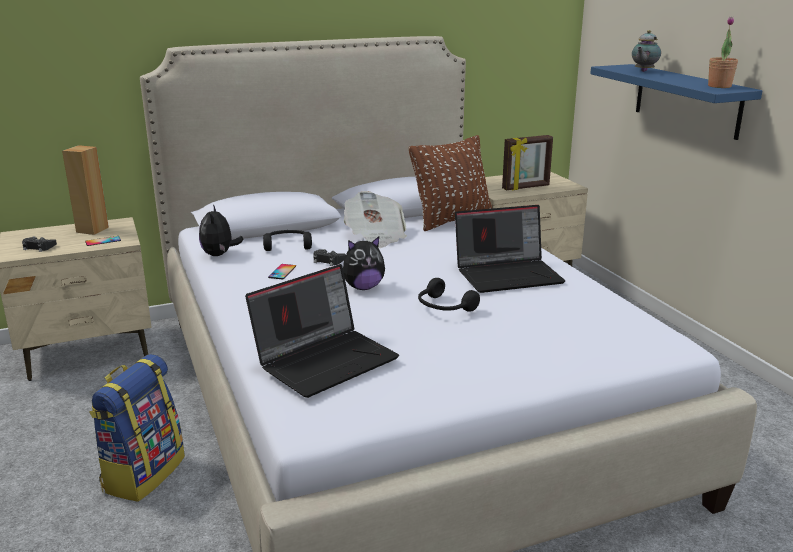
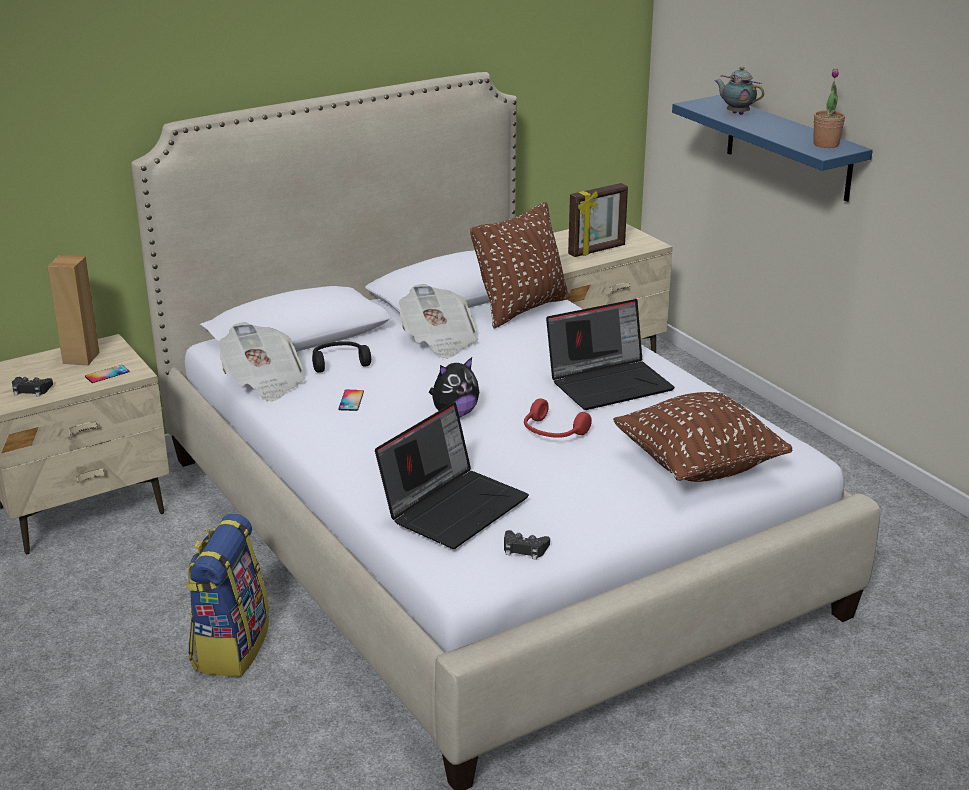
camera: 10 degrees left, 5 degrees up
plush toy [199,204,244,256] -> newspaper [218,322,305,401]
black game controller [313,249,346,266] -> black game controller moved to [504,530,550,560]
black headphones [418,278,480,312] -> red headphones [524,398,592,438]
teapot [632,30,661,72] -> teapot turned 105 degrees clockwise [715,66,764,115]
none -> brown pillow [613,392,792,482]

